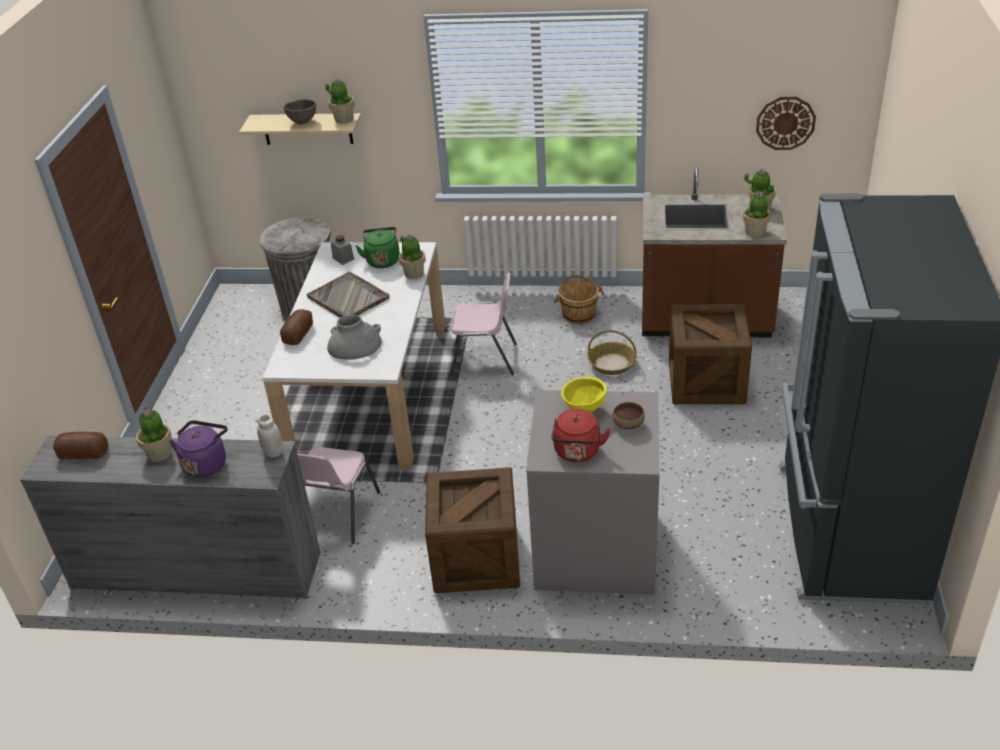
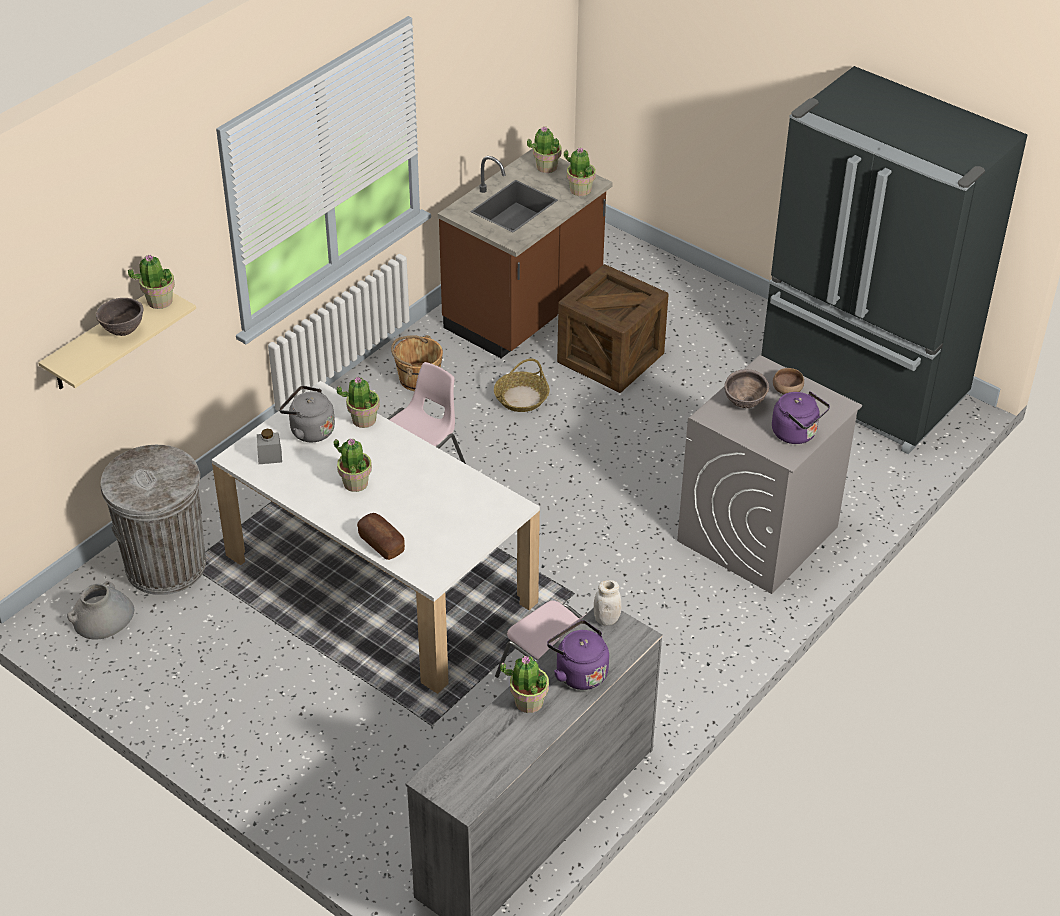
camera: 60 degrees left, 5 degrees up
bread [53,432,108,459] -> none
grey tray [306,271,390,317] -> potted plant [334,438,372,492]
grey vase [327,315,382,359] -> grey vase moved to [67,581,134,639]
green kettle [355,227,400,268] -> grey kettle [279,386,335,442]
crate [425,467,520,593] -> none
red kettle [552,409,611,462] -> purple kettle [772,391,830,444]
yellow bowl [561,377,606,413] -> brown bowl [724,369,769,408]
wall clock [756,97,816,150] -> none

